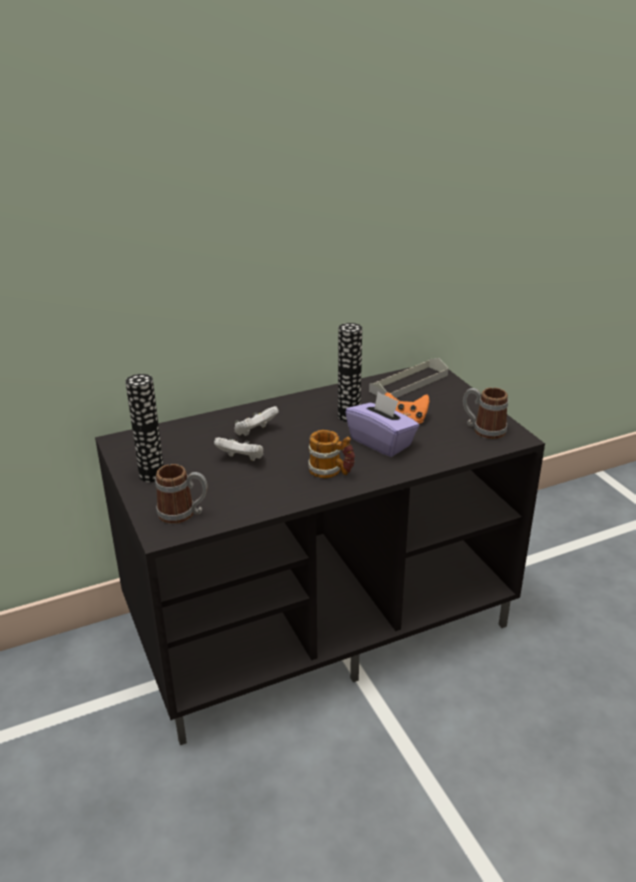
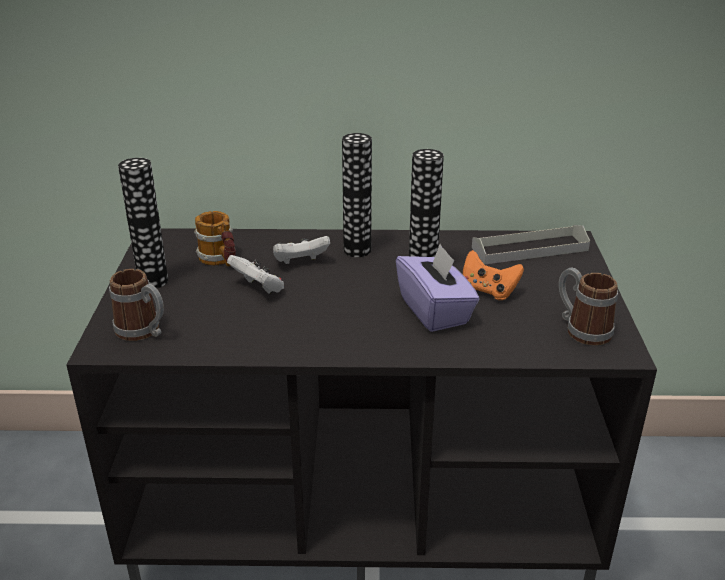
camera: 25 degrees right, 0 degrees up
mug [308,430,355,478] -> mug moved to [194,211,236,267]
none -> vase [342,133,372,257]

